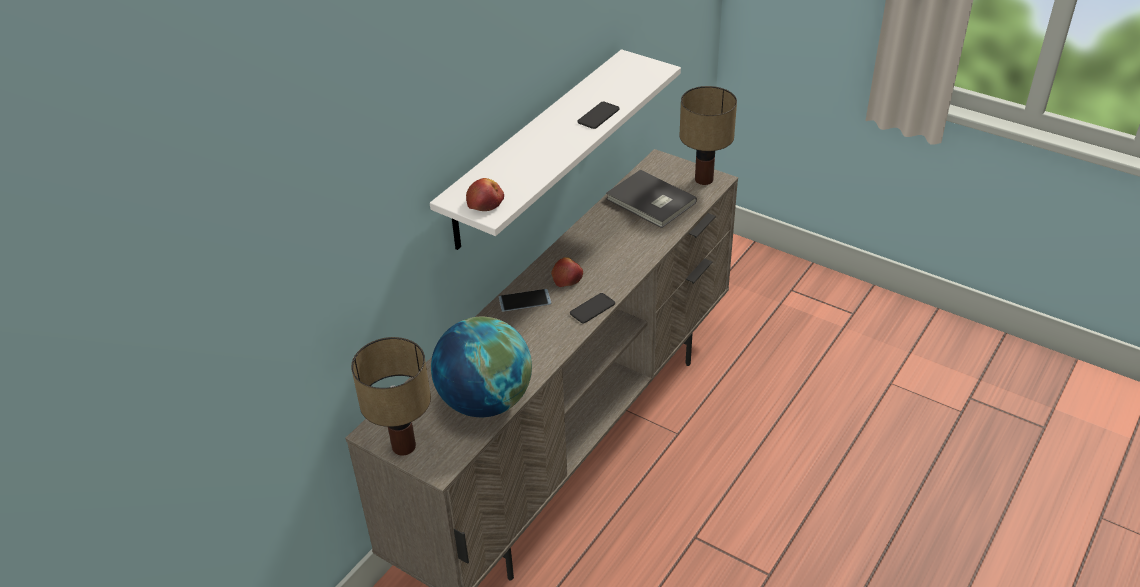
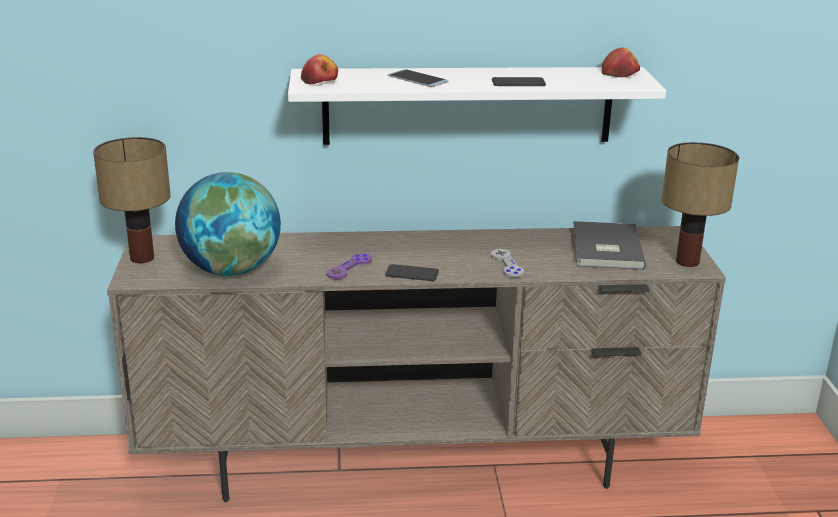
camera: 50 degrees right, 15 degrees down
phone [499,289,551,312] -> phone moved to [388,69,448,87]
apple [551,257,583,287] -> apple moved to [602,48,640,77]
none -> purple game controller [327,253,372,279]
none -> grey game controller [491,249,524,278]

